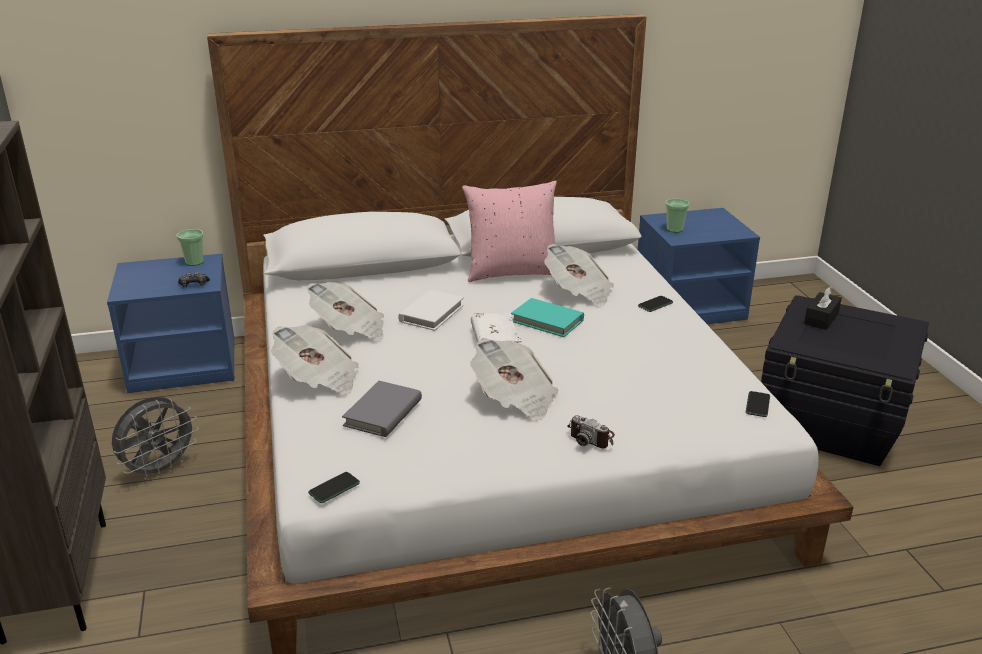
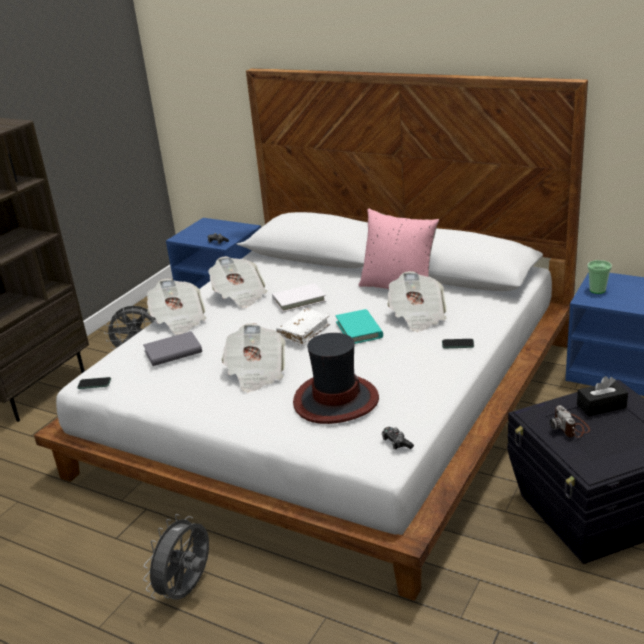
camera: 45 degrees right, 0 degrees up
cup [177,229,203,266] -> none
camera [567,415,615,448] -> camera moved to [550,405,590,438]
phone [746,391,770,417] -> game controller [382,427,414,449]
none -> hat [293,333,379,424]

